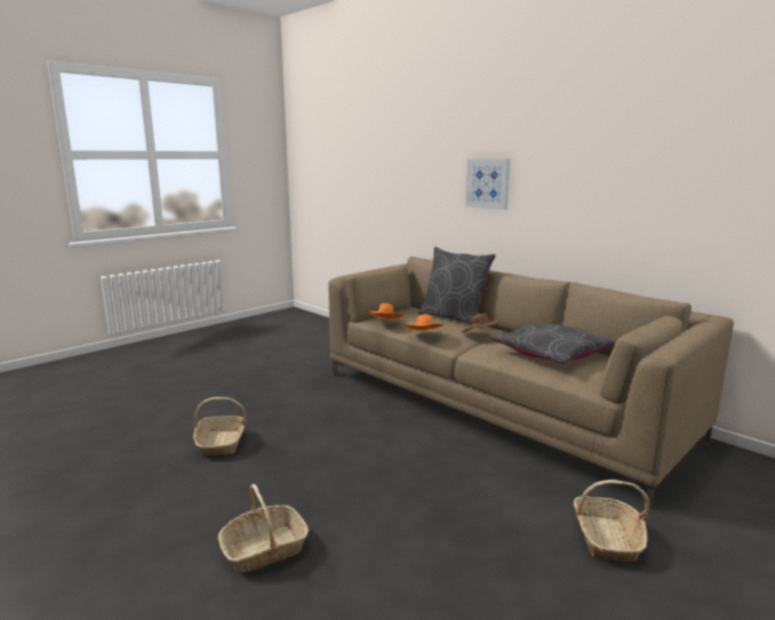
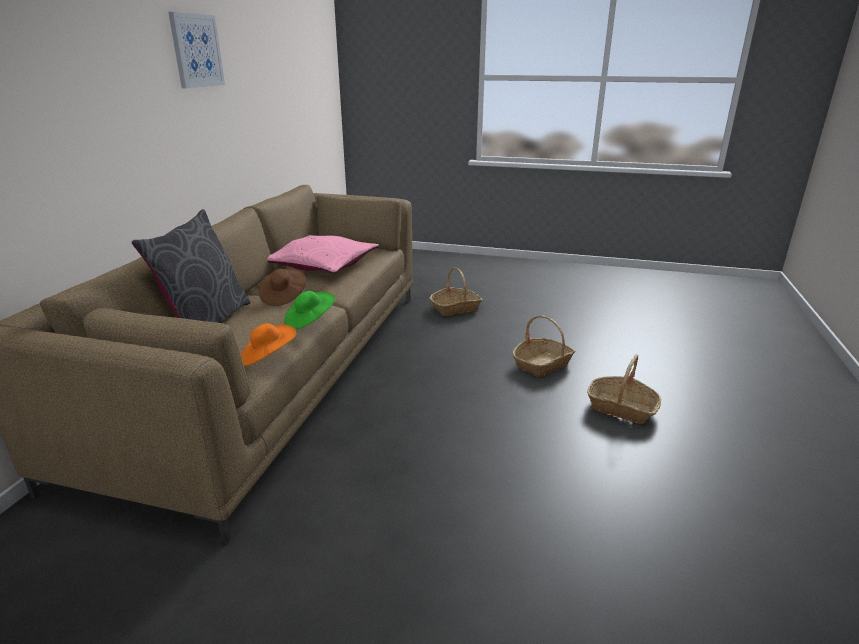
camera: 120 degrees left, 10 degrees up
basket [193,397,246,456] -> basket moved to [512,315,575,377]
orange hat [405,314,444,331] -> green hat [284,291,335,329]
picture [466,159,510,210] -> picture moved to [168,12,225,88]
grey pillow [490,323,616,364] -> pink pillow [267,235,379,274]

